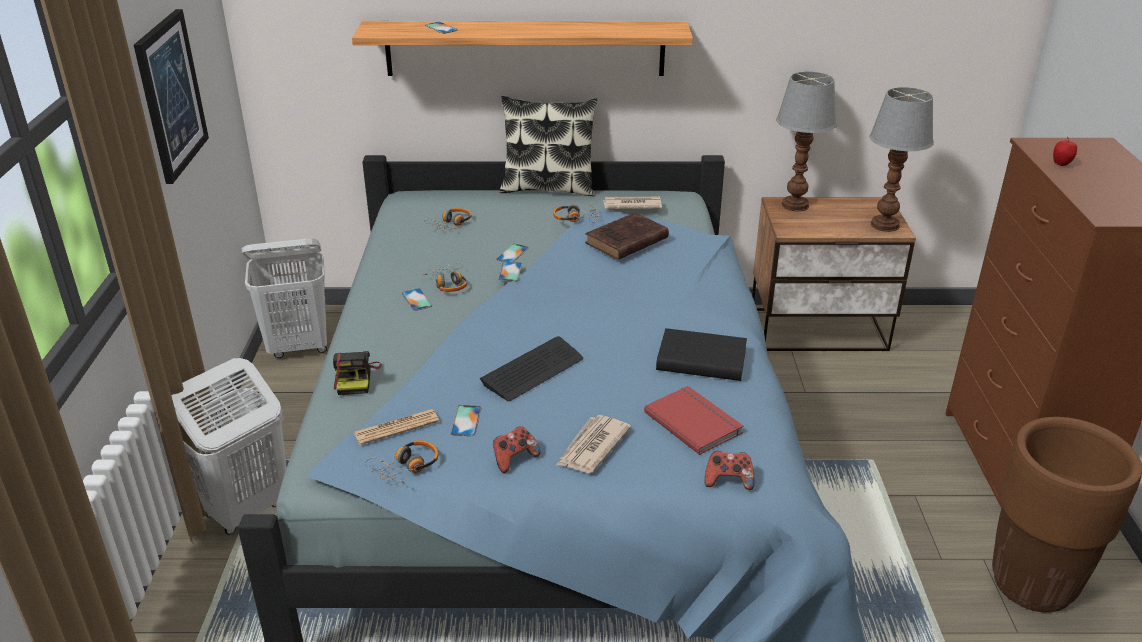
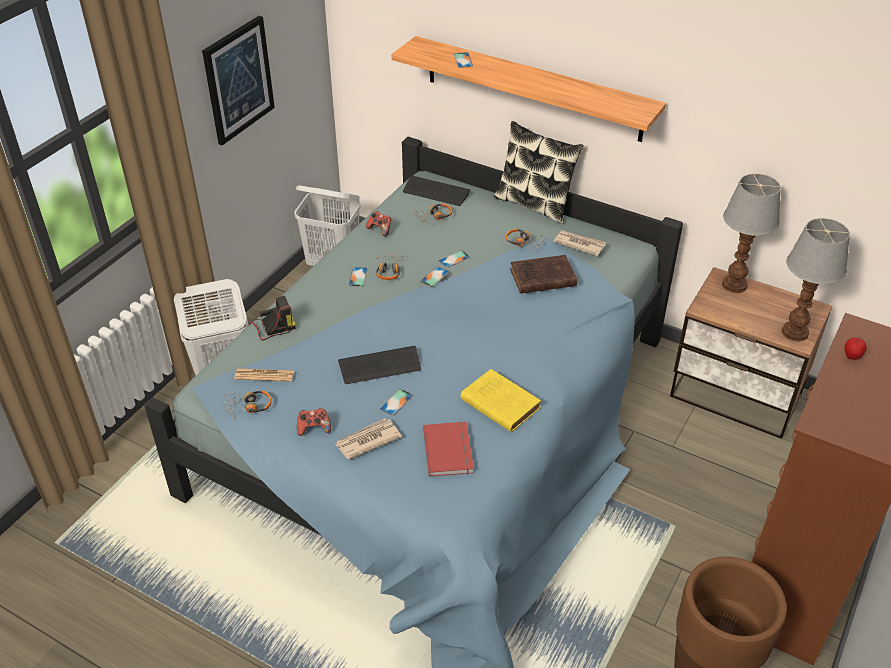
camera: 30 degrees right, 10 degrees up
camera [333,351,382,395] -> camera turned 135 degrees counterclockwise [252,296,295,341]
phone [451,405,481,436] -> phone moved to [380,389,413,416]
black book [656,328,747,381] -> yellow book [461,369,541,432]
game controller [705,451,754,490] -> game controller moved to [366,211,391,237]
none -> keyboard [403,176,470,206]

